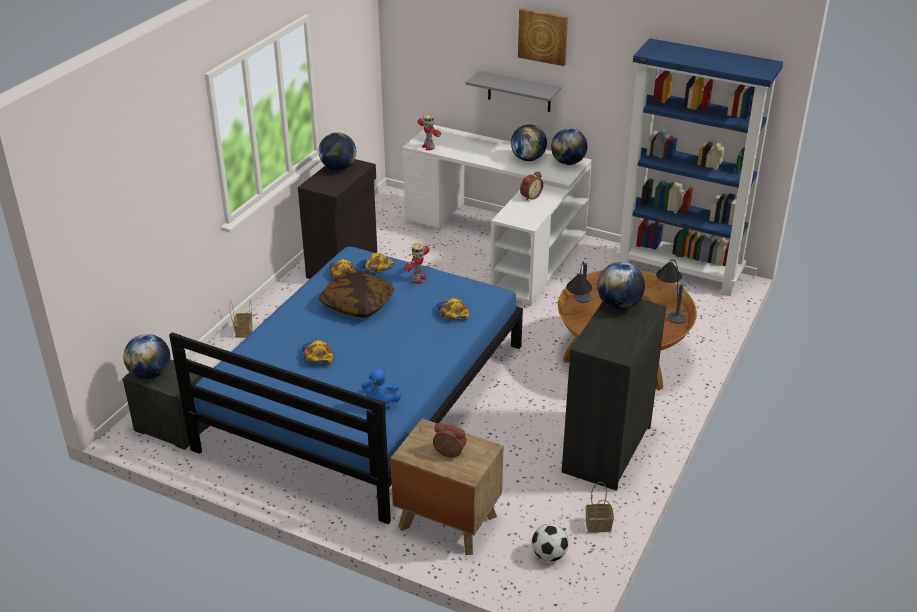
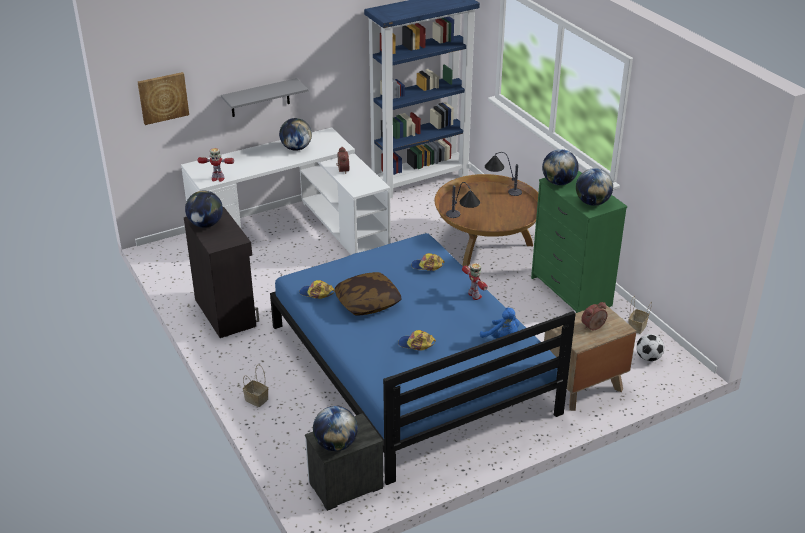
camera: 55 degrees left, 0 degrees up
cap [357,253,394,272] -> none
toy robot [404,243,429,284] -> toy robot moved to [462,263,487,300]
picture [518,8,568,66] -> picture moved to [138,72,189,125]
globe [551,128,587,165] -> globe moved to [576,168,613,206]
black dresser [562,299,667,491] -> green dresser [531,170,627,313]

